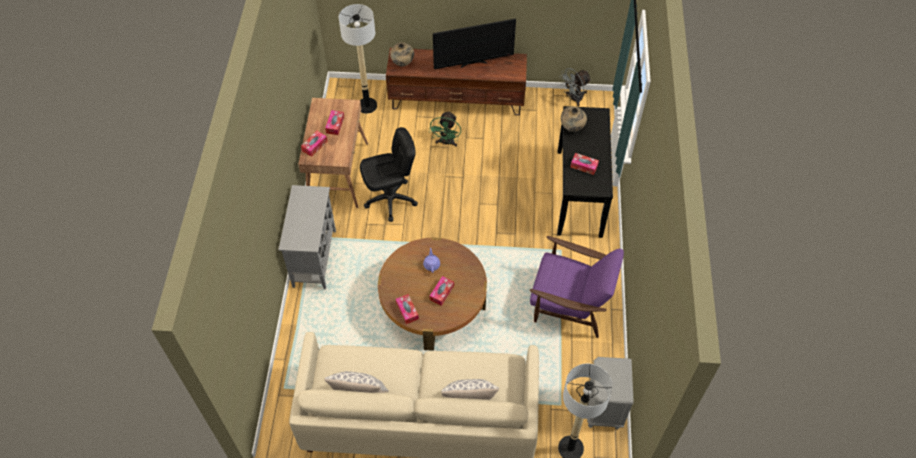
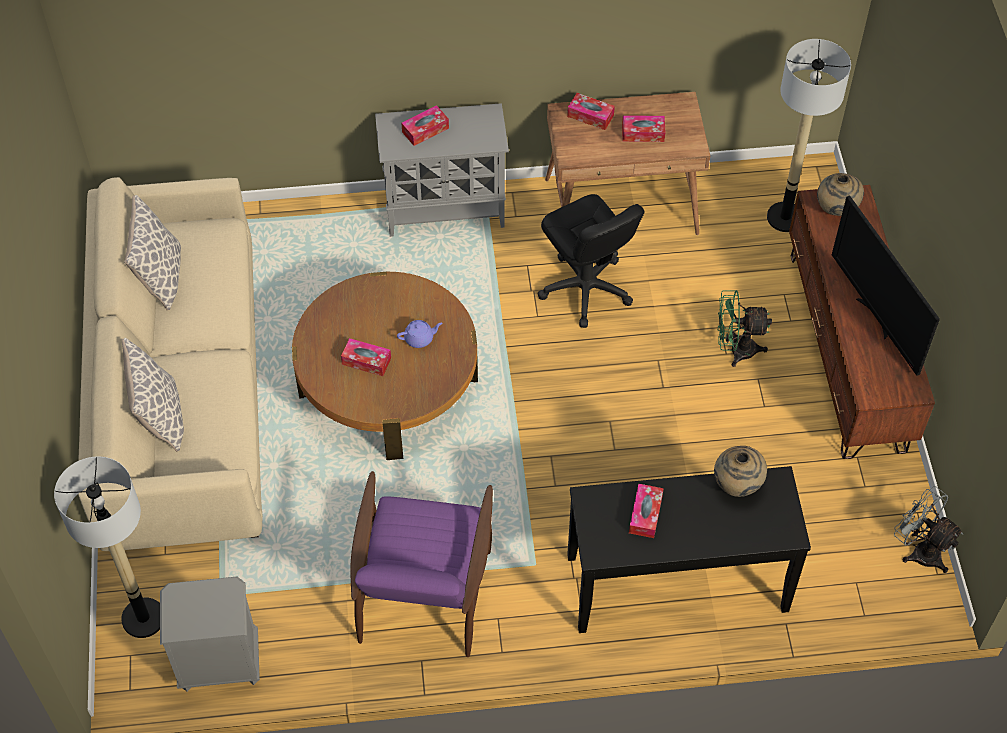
camera: 80 degrees right, 0 degrees up
tissue box [396,294,419,324] -> tissue box moved to [401,105,449,146]

